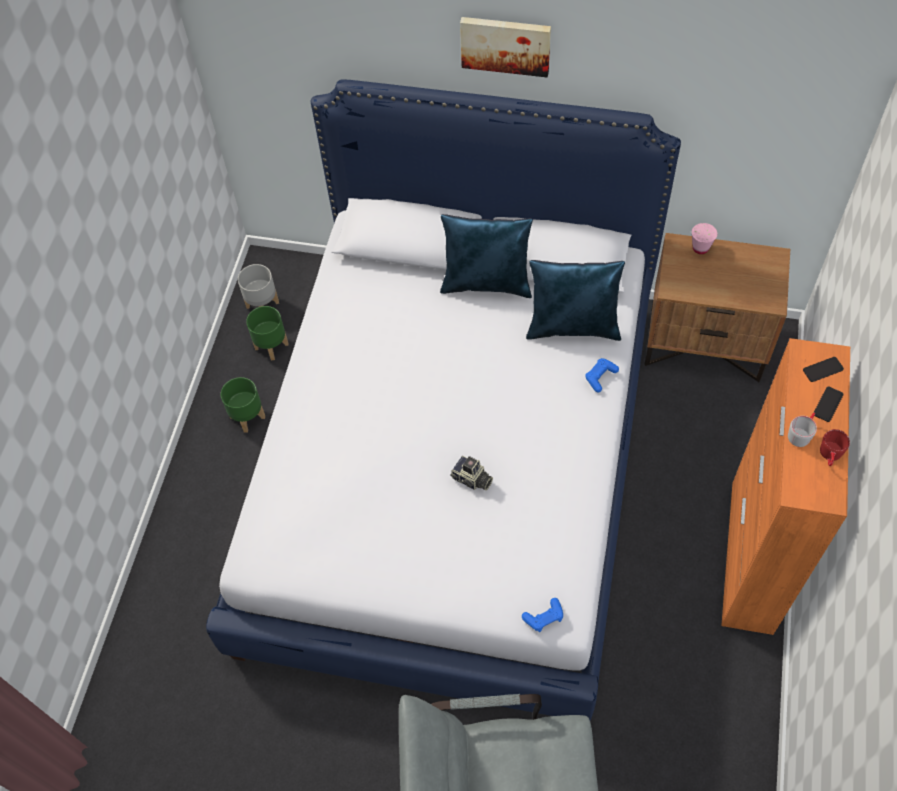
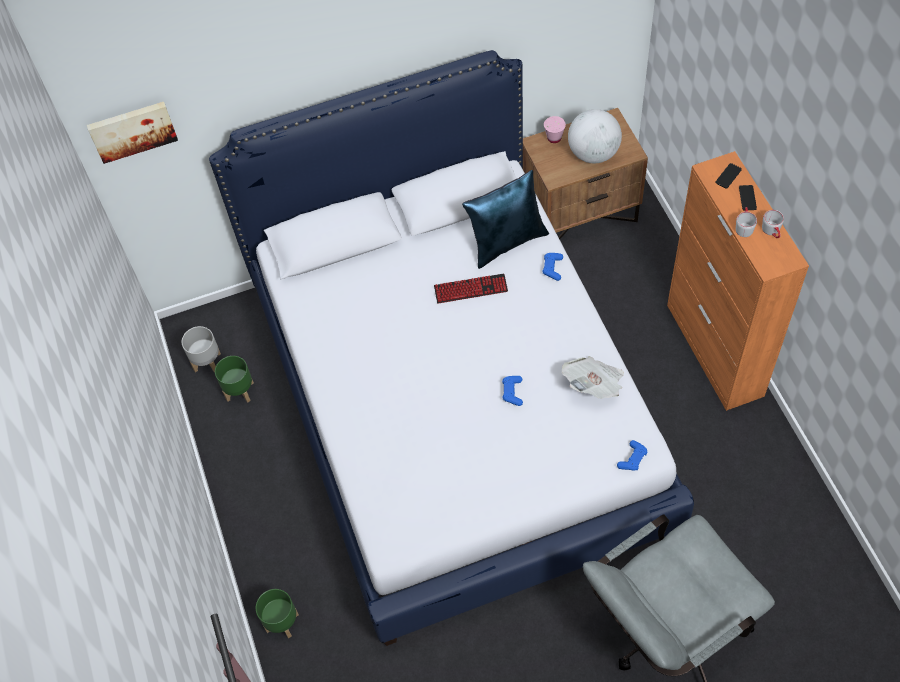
camera: 30 degrees left, 0 degrees up
green planter [221,377,265,433] -> green planter moved to [256,589,299,638]
blue pillow [440,214,533,298] -> none
camera [450,456,493,491] -> blue game controller [502,376,523,406]
picture [460,17,551,77] -> picture moved to [87,102,178,164]
red mug [820,429,850,466] -> grey mug [762,210,784,238]
none -> keyboard [434,273,508,303]
none -> newspaper [562,356,624,399]
none -> globe [568,109,622,163]

